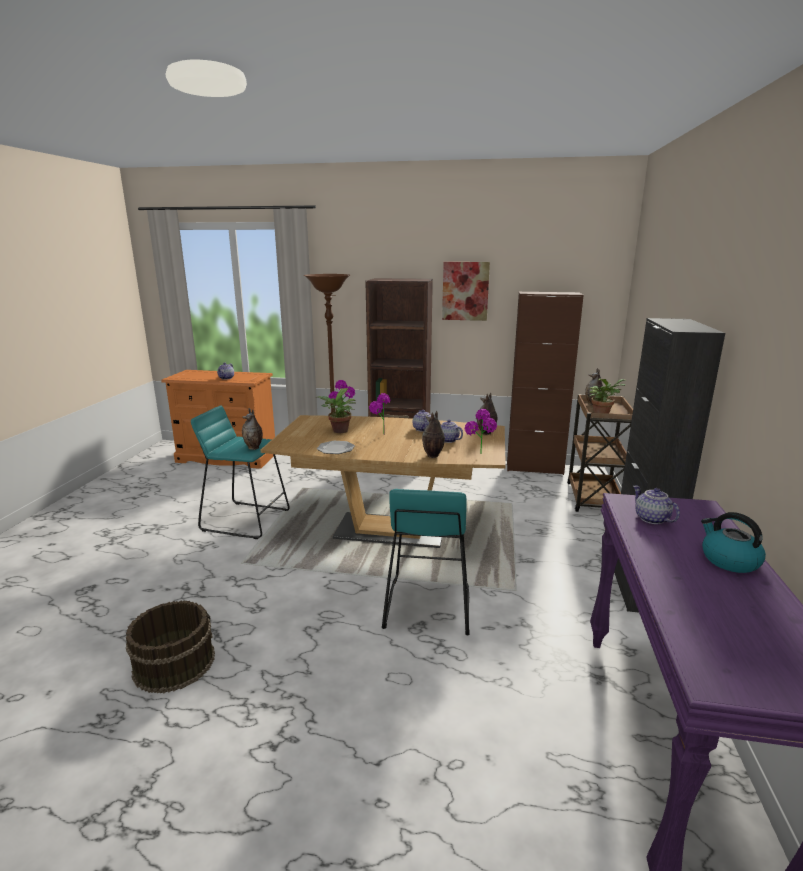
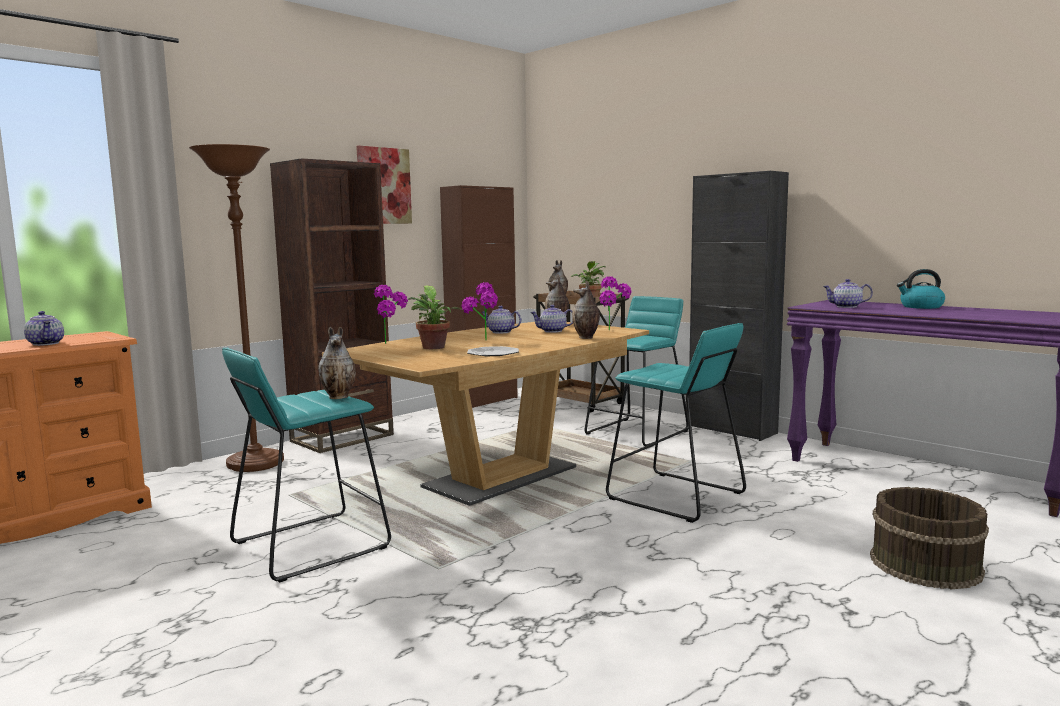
camera: 55 degrees left, 10 degrees down
brown bucket [126,600,215,694] -> brown bucket moved to [870,487,989,590]
none -> turquoise stool [585,296,688,446]

